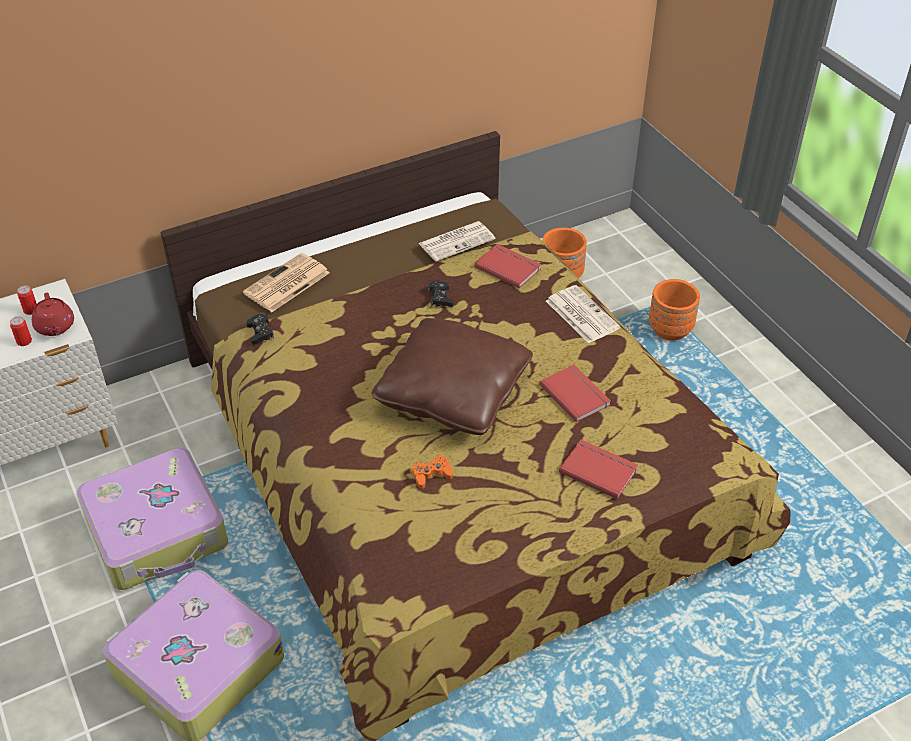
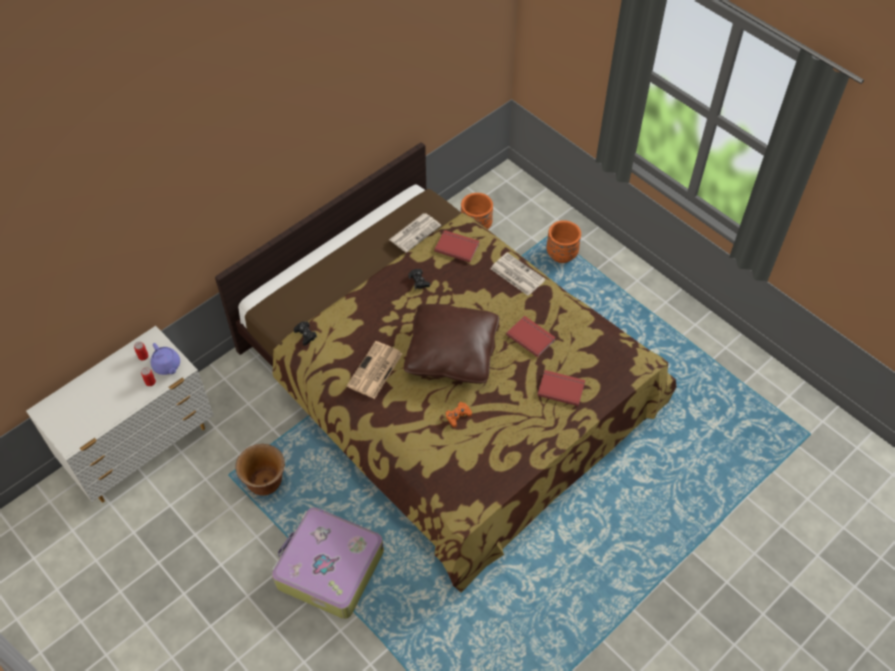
camera: 15 degrees left, 10 degrees up
red teapot [32,293,74,336] -> purple teapot [151,343,180,375]
suitcase [77,447,228,590] -> brown planter [235,444,285,496]
newspaper [243,253,330,312] -> newspaper moved to [347,341,402,399]

